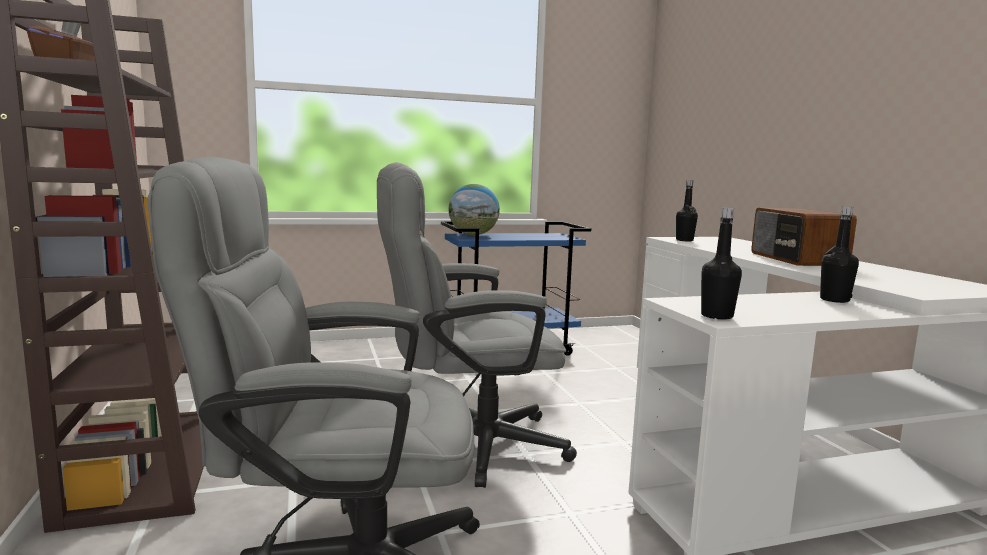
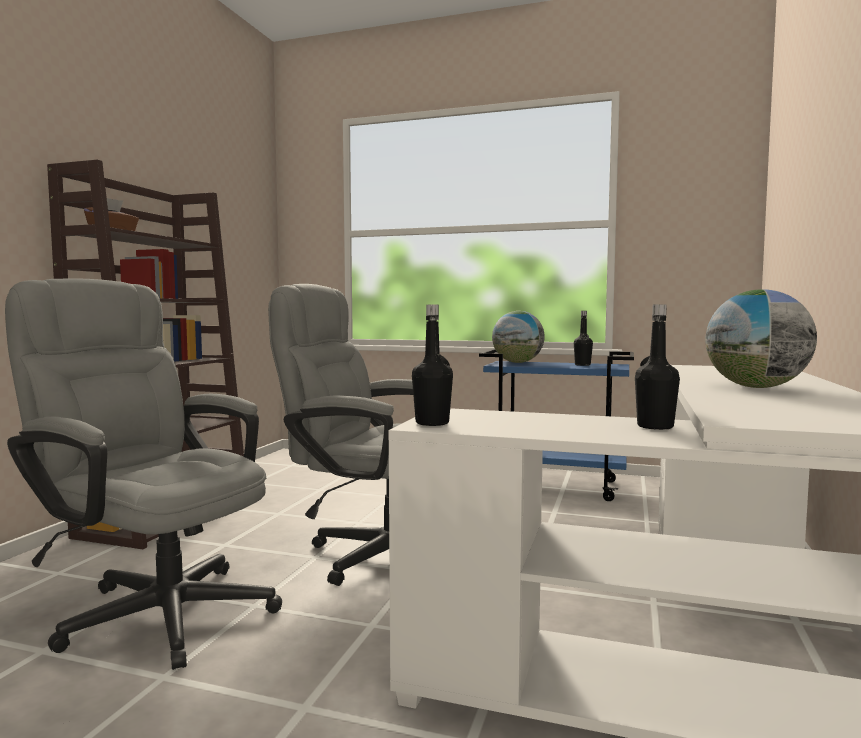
camera: 35 degrees right, 5 degrees down
black bottle [676,180,698,241] -> black bottle moved to [574,311,593,366]
radio [751,208,857,266] -> globe [705,289,817,388]

